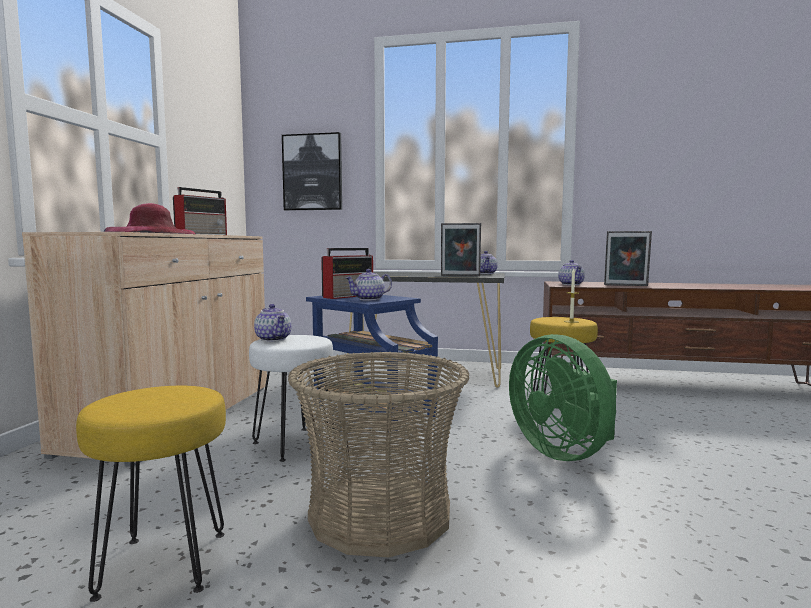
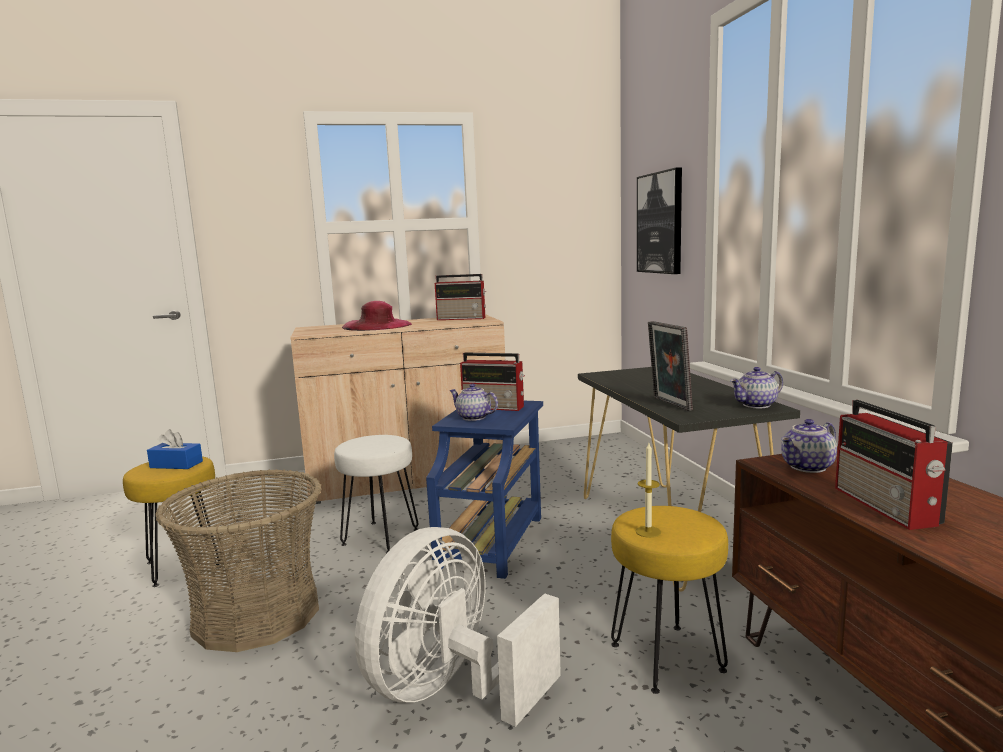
camera: 65 degrees right, 5 degrees up
teapot [254,304,292,342] -> none
green fan [509,334,617,461] -> white fan [355,527,561,727]
picture frame [604,231,652,286] -> radio [835,400,953,530]
none -> blue tissue box [147,429,203,469]

